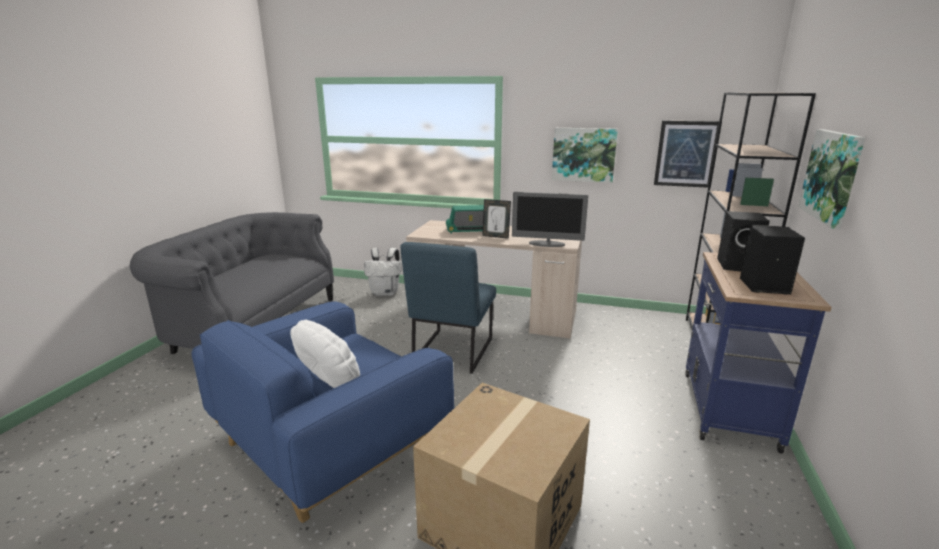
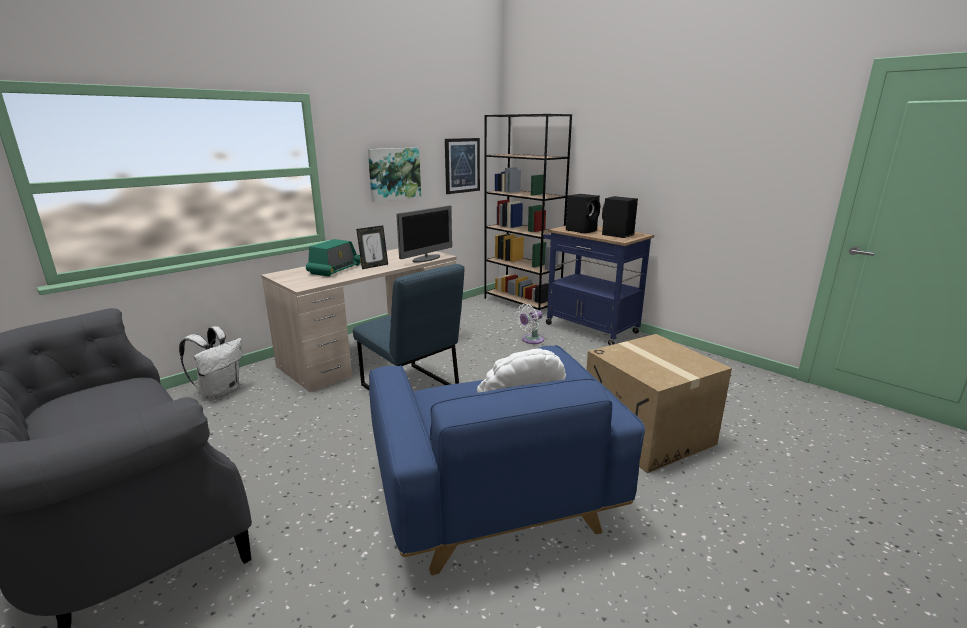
camera: 60 degrees left, 0 degrees up
picture [798,129,865,229] -> none
none -> white fan [515,304,544,344]

